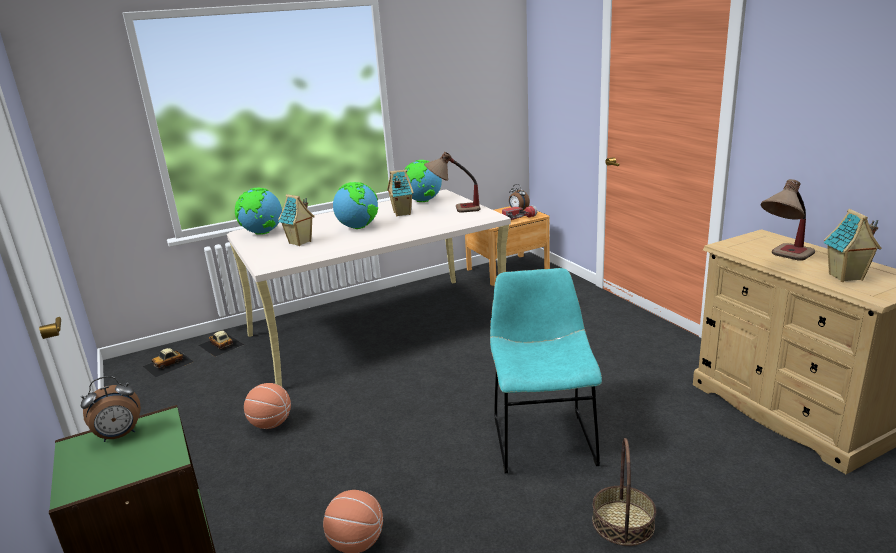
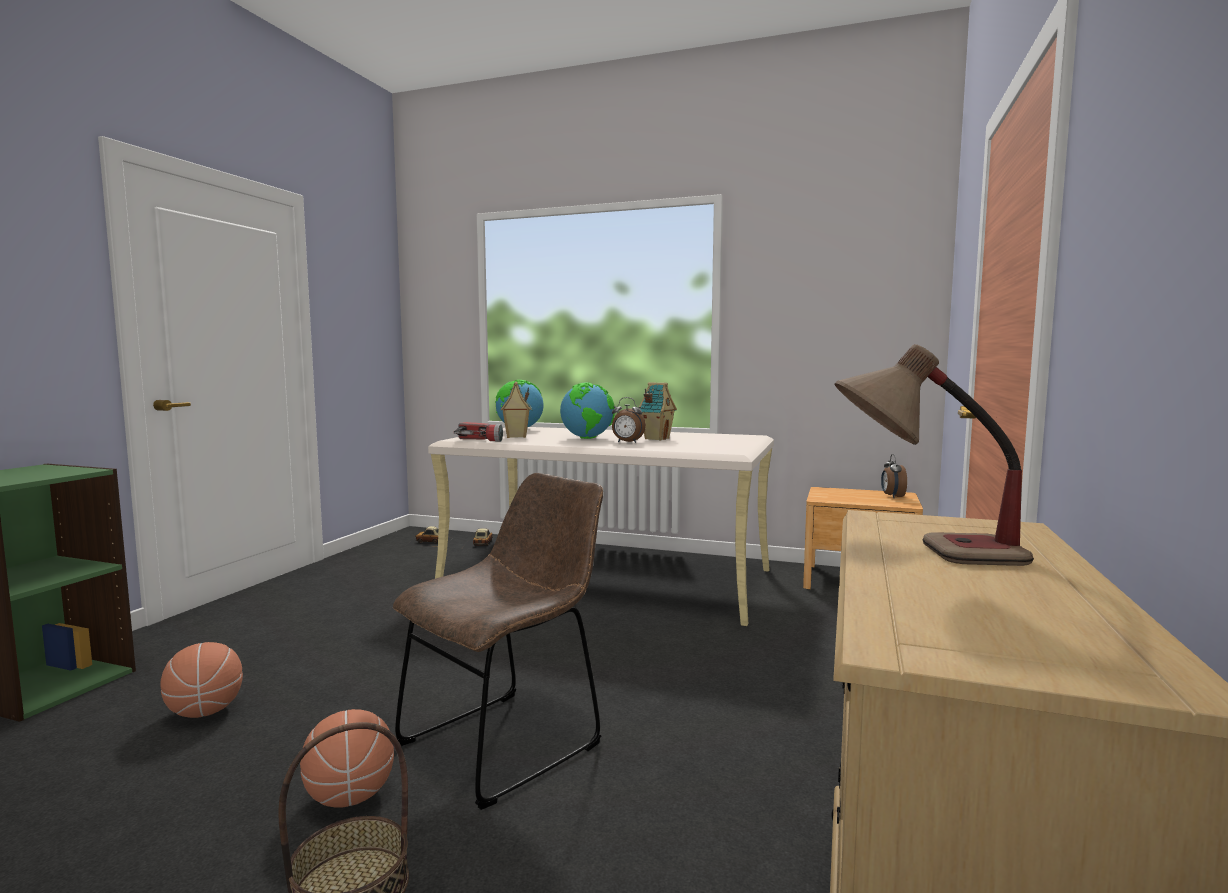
camera: 45 degrees right, 15 degrees down
alarm clock [81,376,141,442] -> alarm clock moved to [612,397,646,443]
basketball [244,383,291,429] -> basketball moved to [300,709,394,807]
globe [404,160,442,202] -> none
table lamp [424,152,481,213] -> none
turquoise chair [490,268,602,473] -> brown chair [393,473,603,810]
flashlight [502,205,537,220] -> flashlight moved to [454,422,503,442]
toy house [823,209,882,282] -> none

